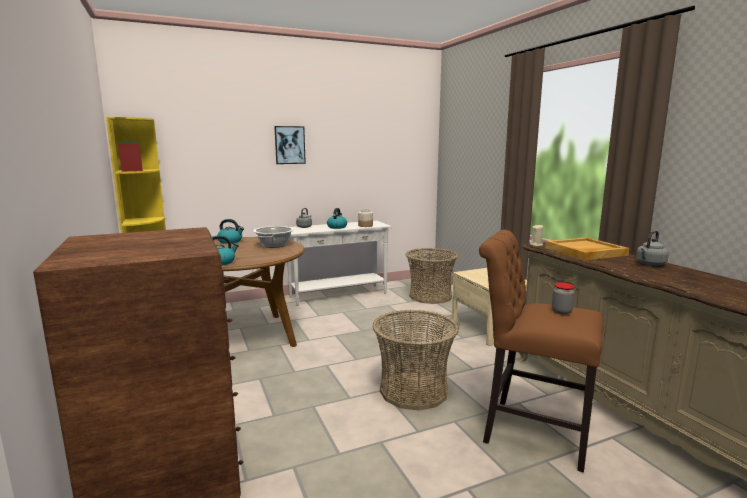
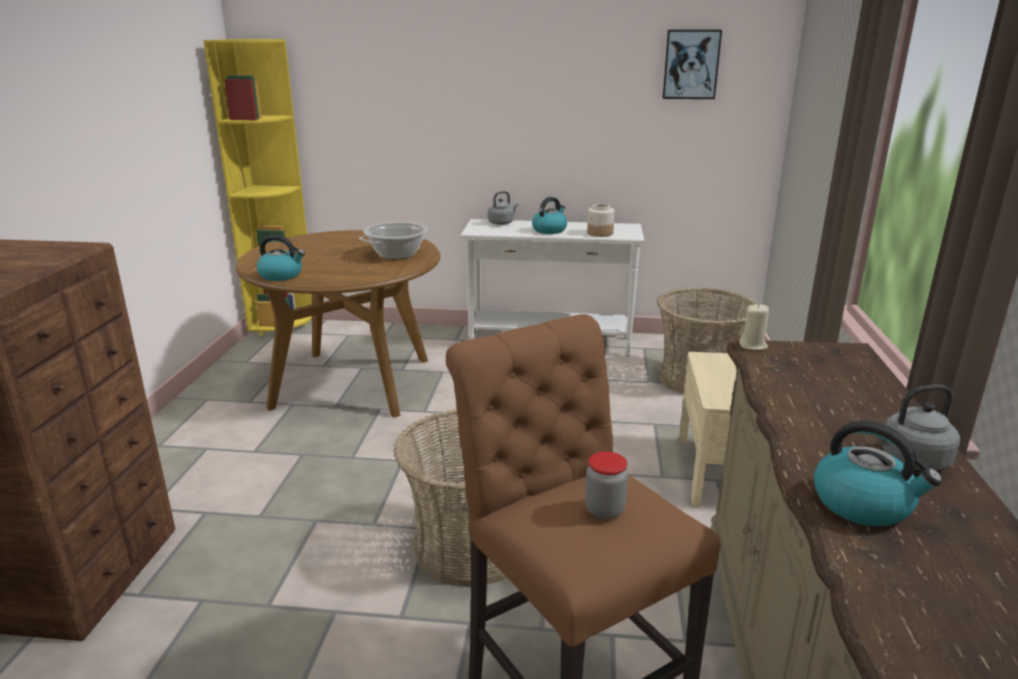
camera: 30 degrees right, 10 degrees up
kettle [217,219,244,244] -> kettle moved to [814,420,942,526]
picture [274,126,306,164] -> picture moved to [663,30,722,99]
beige tray [545,237,629,260] -> none

